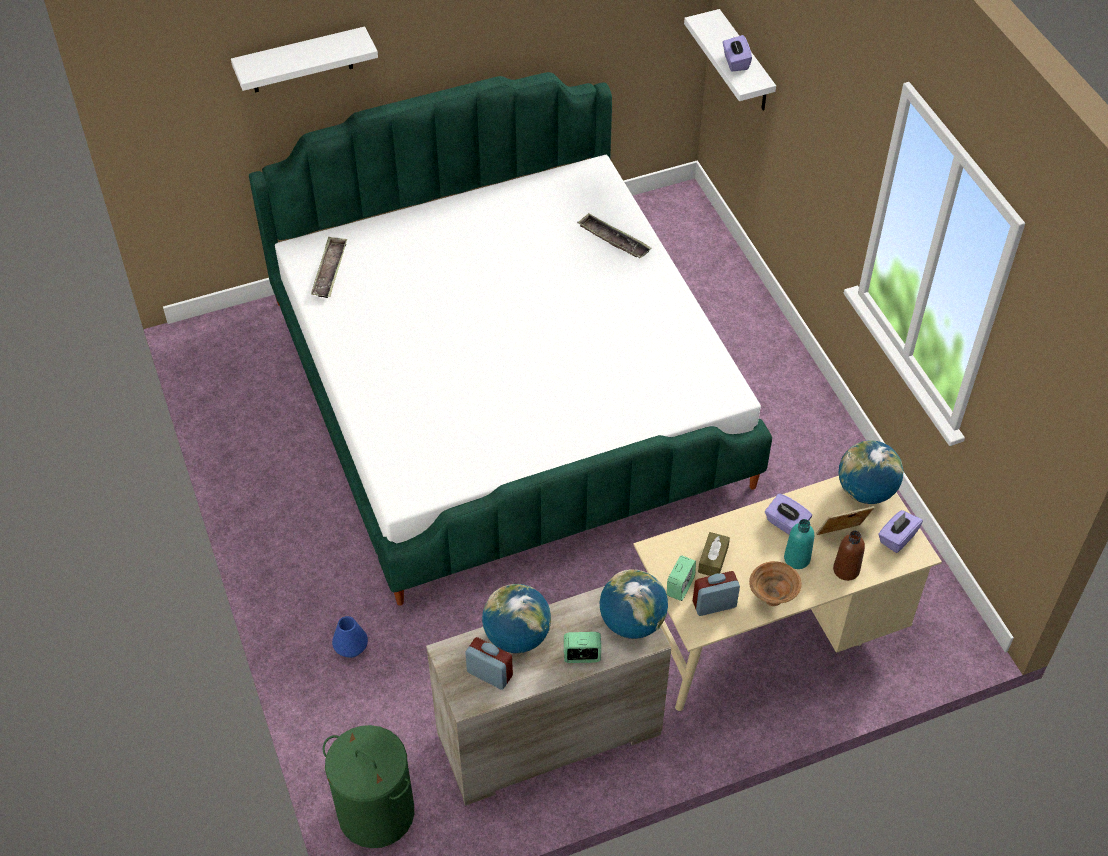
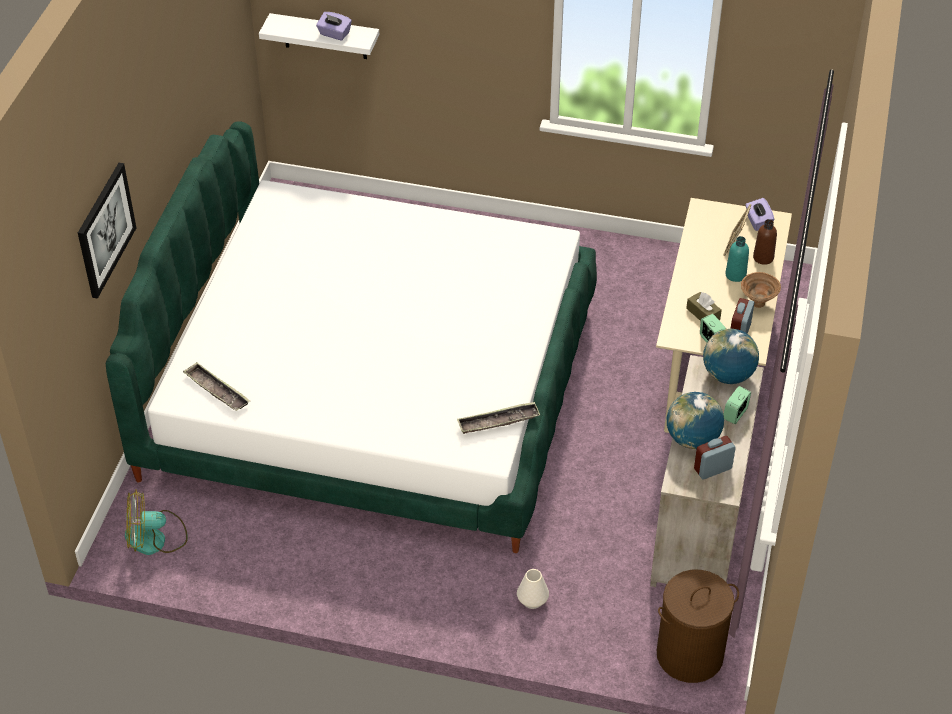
camera: 55 degrees left, 5 degrees down
white shelf [231,26,378,92] -> picture [78,163,136,299]
green laundry basket [323,725,414,848] -> brown laundry basket [657,570,739,683]
blue vase [332,616,368,658] -> white vase [517,569,549,609]
tray [577,213,652,258] -> tray moved to [457,402,540,434]
purple tissue box [765,493,812,535] -> none
globe [839,440,904,504] -> none
none -> fan [125,489,188,555]

